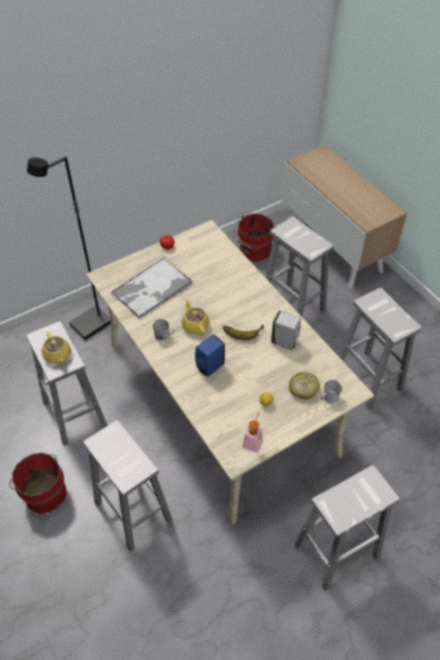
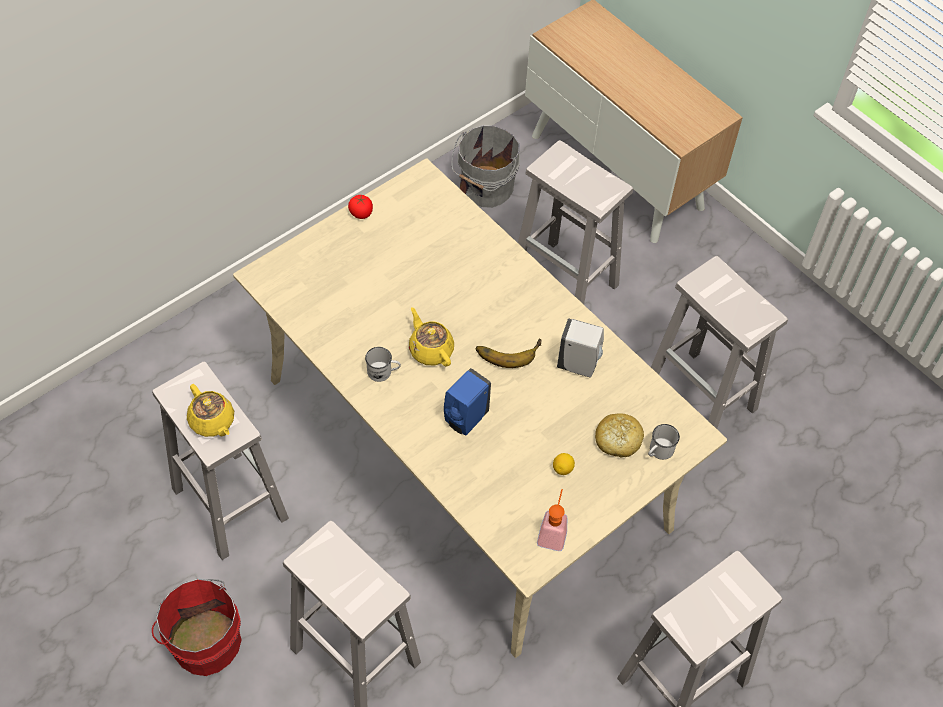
camera: 10 degrees left, 5 degrees up
black floor lamp [27,156,111,340] -> none
tray [111,258,193,319] -> none
red bucket [234,213,274,262] -> grey bucket [451,125,520,208]

